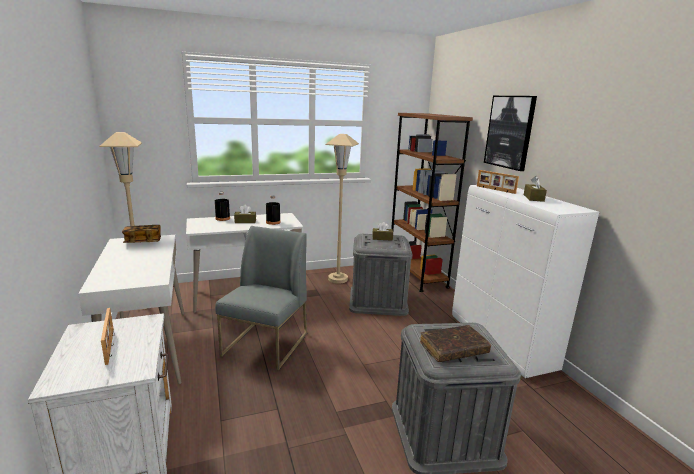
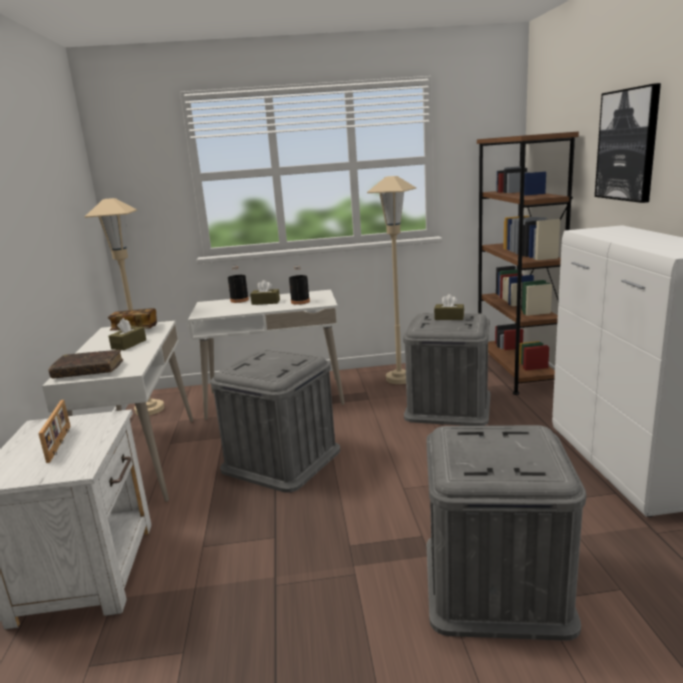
camera: 15 degrees right, 0 degrees up
grey chair [215,226,307,370] -> grey storage box [211,349,340,493]
brown book [420,325,491,362] -> brown book moved to [48,350,123,378]
picture frame [477,170,519,194] -> none
brown tissue box [524,176,547,202] -> brown tissue box moved to [108,318,146,350]

